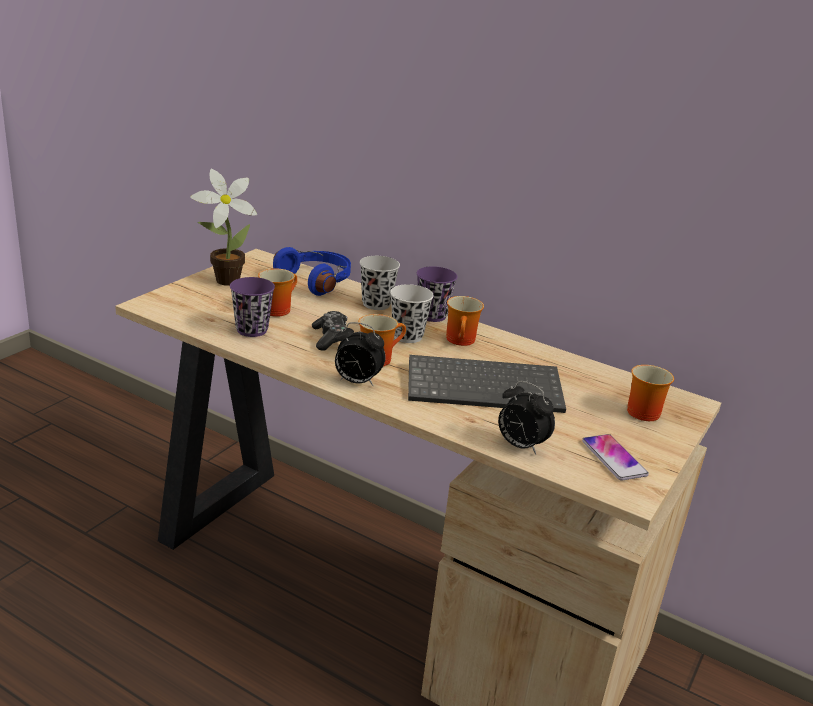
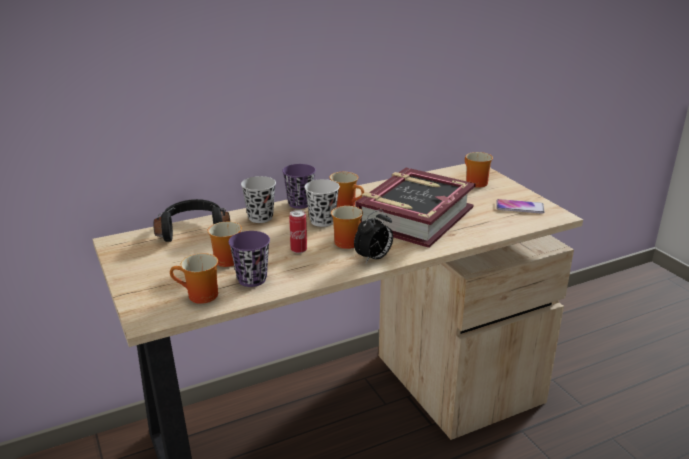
camera: 55 degrees left, 0 degrees up
potted plant [191,169,257,286] -> none
blue headphones [273,247,351,296] -> black headphones [153,199,230,242]
game controller [312,311,347,351] -> can [289,210,307,253]
keyboard [408,355,566,413] -> book [356,168,476,248]
alarm clock [498,381,555,454] -> none
none -> mug [170,253,218,304]

